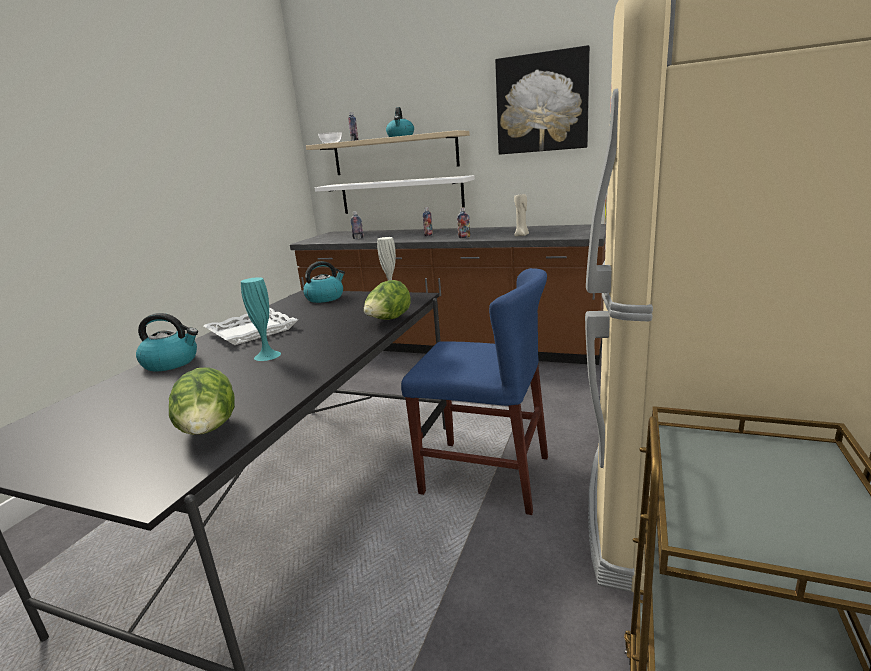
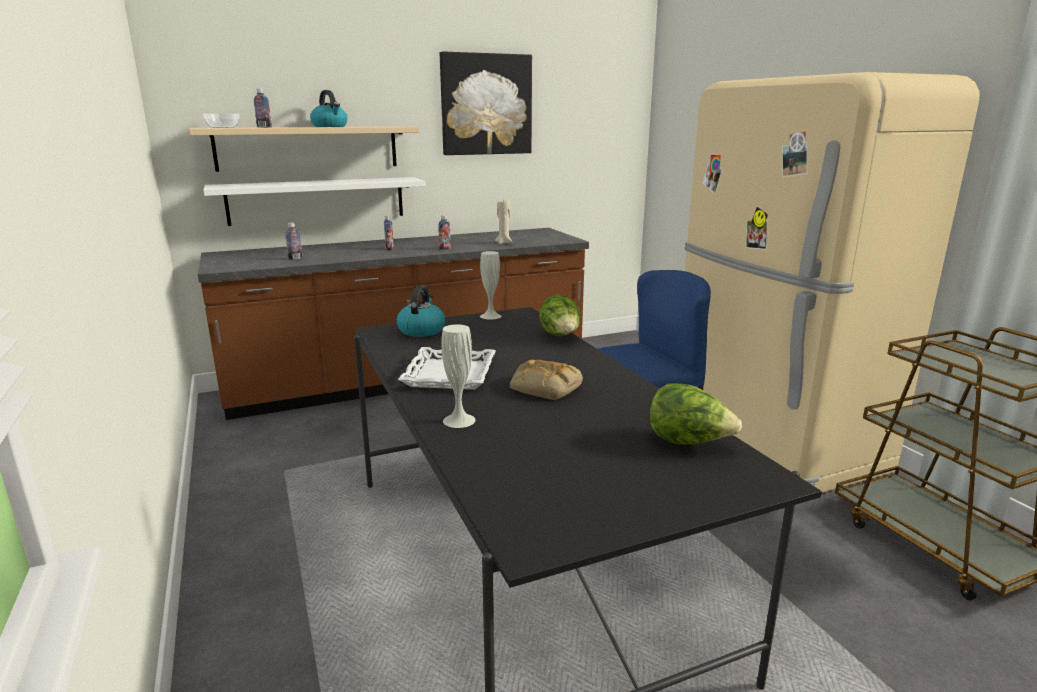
camera: 45 degrees left, 0 degrees up
kettle [136,313,198,371] -> white vase [441,324,476,428]
turquoise vase [241,277,281,361] -> bread [510,360,583,400]

